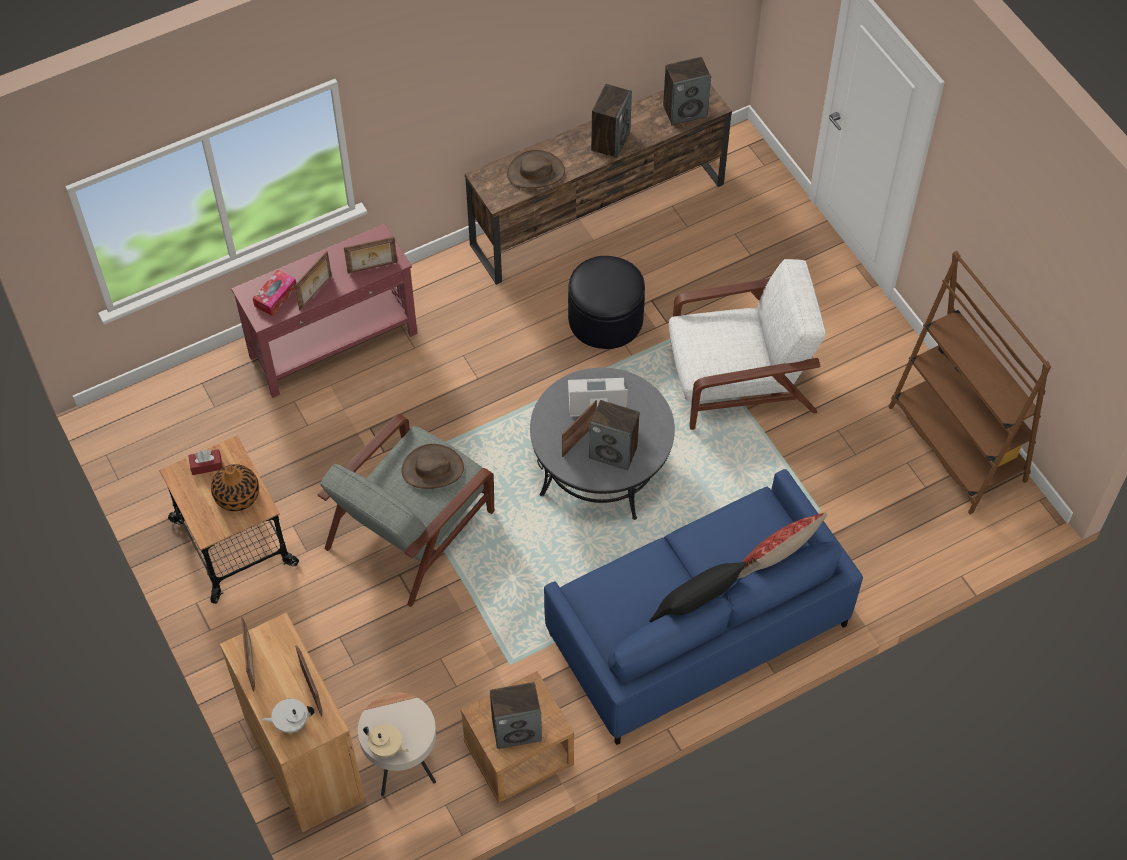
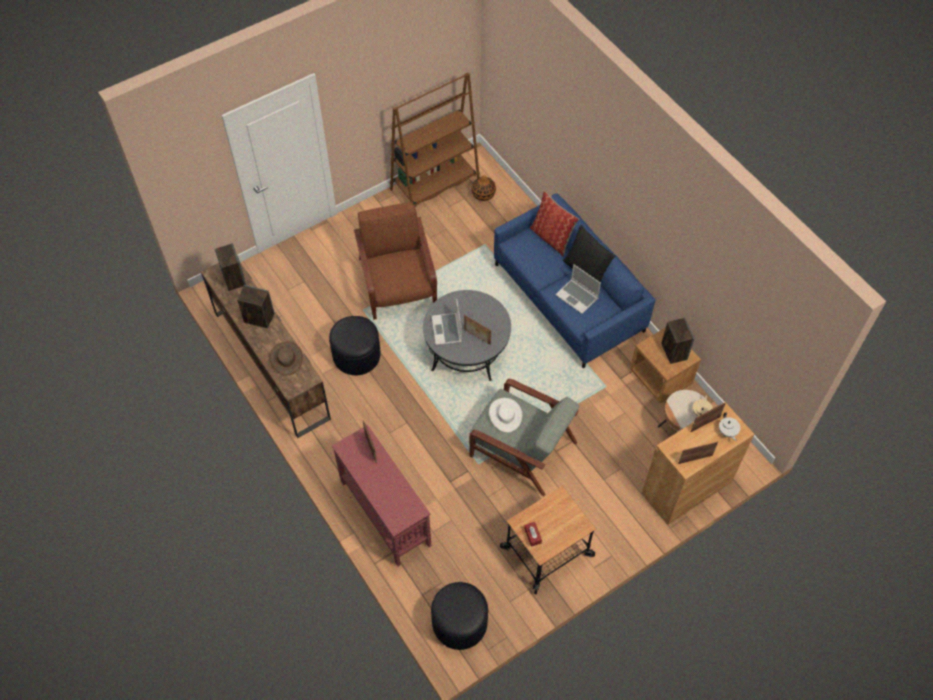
camera: 95 degrees left, 0 degrees up
vase [211,464,259,511] -> vase moved to [471,175,496,201]
tissue box [253,270,296,316] -> none
picture frame [294,251,332,310] -> none
brown hat [402,444,464,489] -> white hat [489,398,522,432]
speaker [589,400,640,470] -> none
white armchair [669,259,826,430] -> brown armchair [354,202,437,320]
none -> black ottoman [431,582,488,650]
none -> laptop [555,264,601,314]

